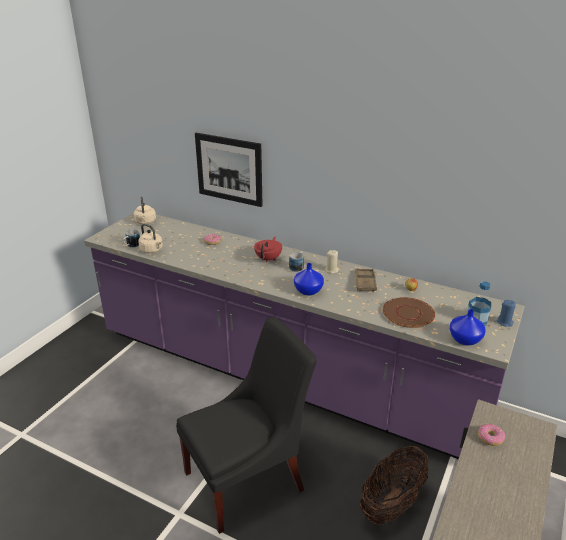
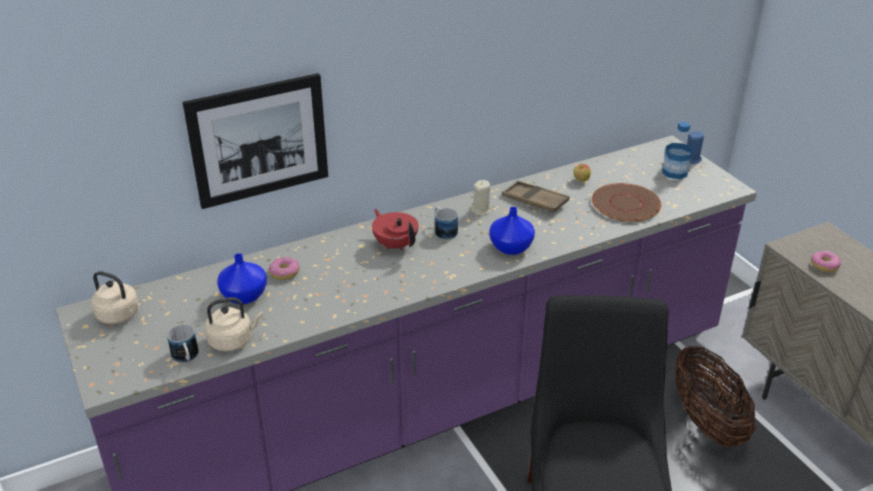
camera: 55 degrees left, 5 degrees up
blue vase [450,309,486,346] -> blue vase moved to [217,253,267,304]

